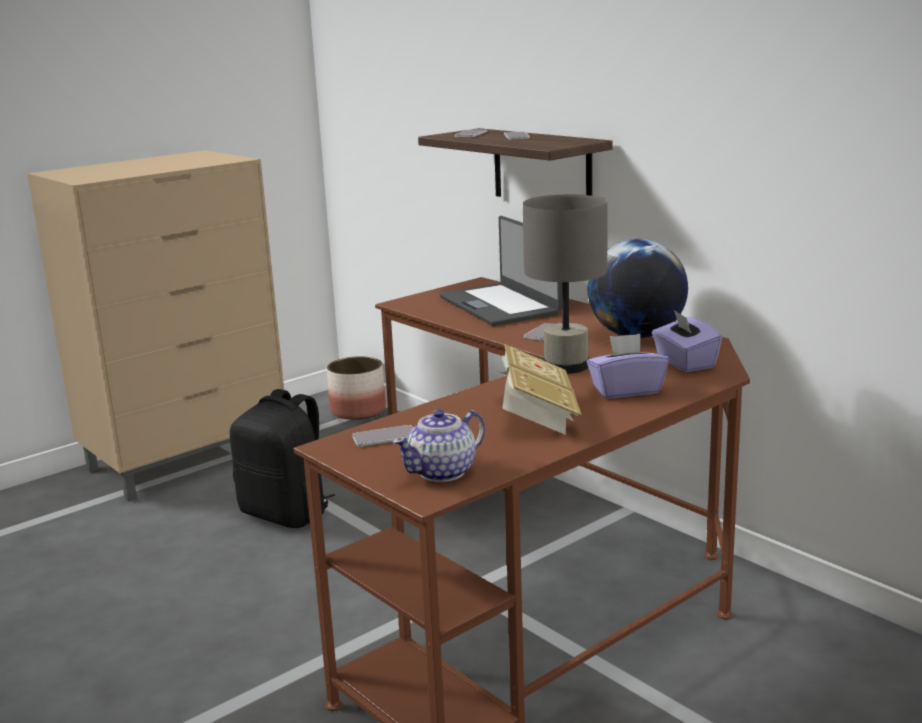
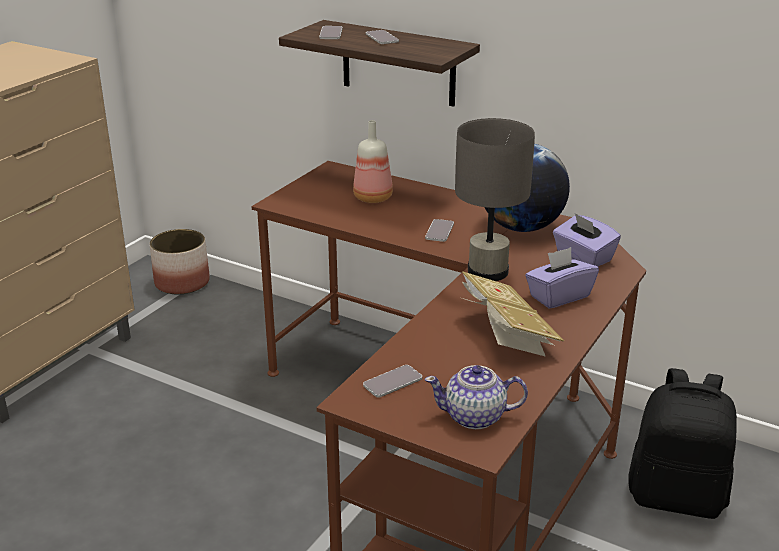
camera: 20 degrees left, 10 degrees up
black backpack [230,389,335,528] -> black backpack moved to [628,368,737,519]
teapot [392,409,485,482] -> teapot turned 60 degrees clockwise [425,365,528,429]
laptop [439,216,562,326] -> bottle [353,120,393,203]

